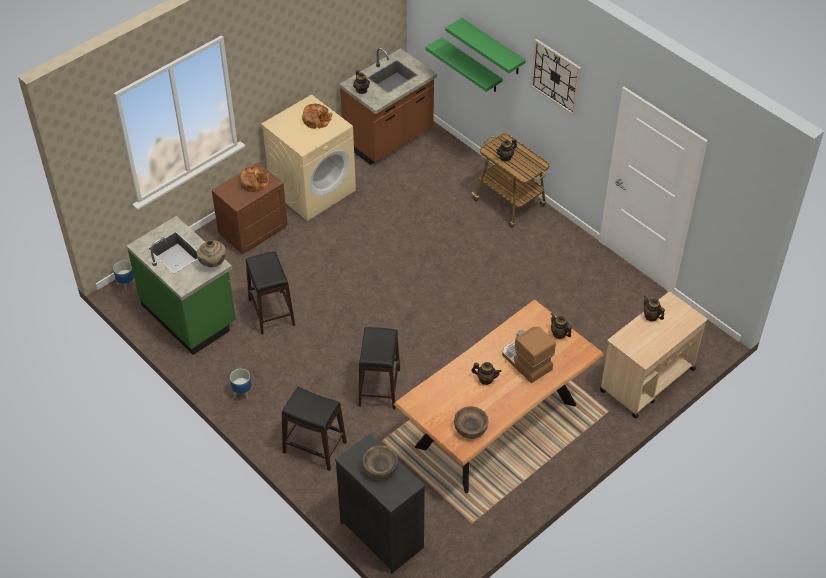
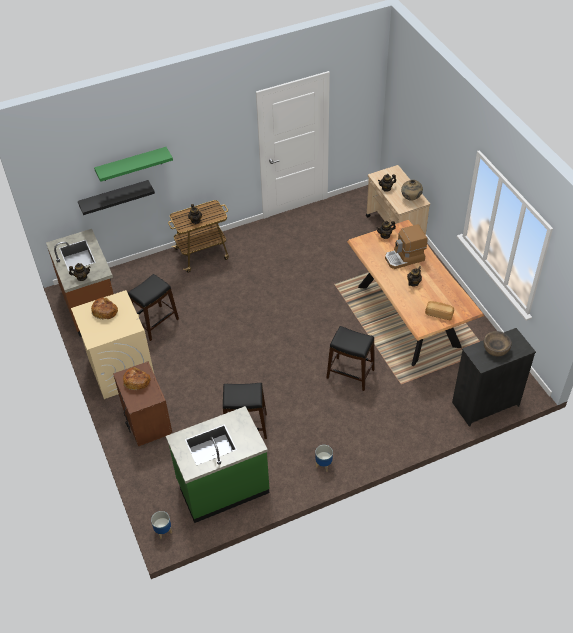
camera: 70 degrees left, 0 degrees up
beige vase [197,240,226,267] -> beige vase moved to [401,180,423,201]
black stool [282,387,347,471] -> black stool moved to [128,274,179,341]
green shelf [425,37,503,92] -> black shelf [78,180,155,215]
brown bowl [454,406,488,439] -> none
wall clock [531,39,581,115] -> none
none -> bread [425,301,454,320]

